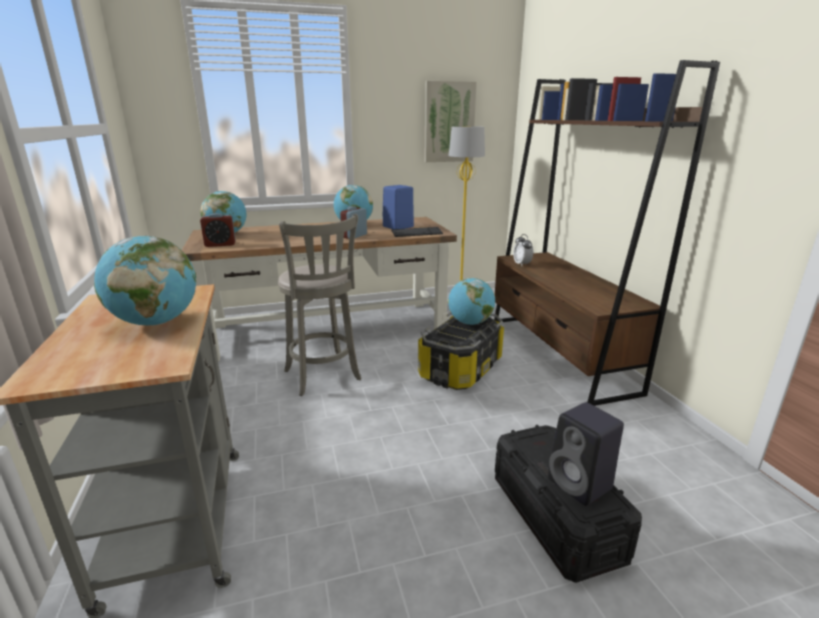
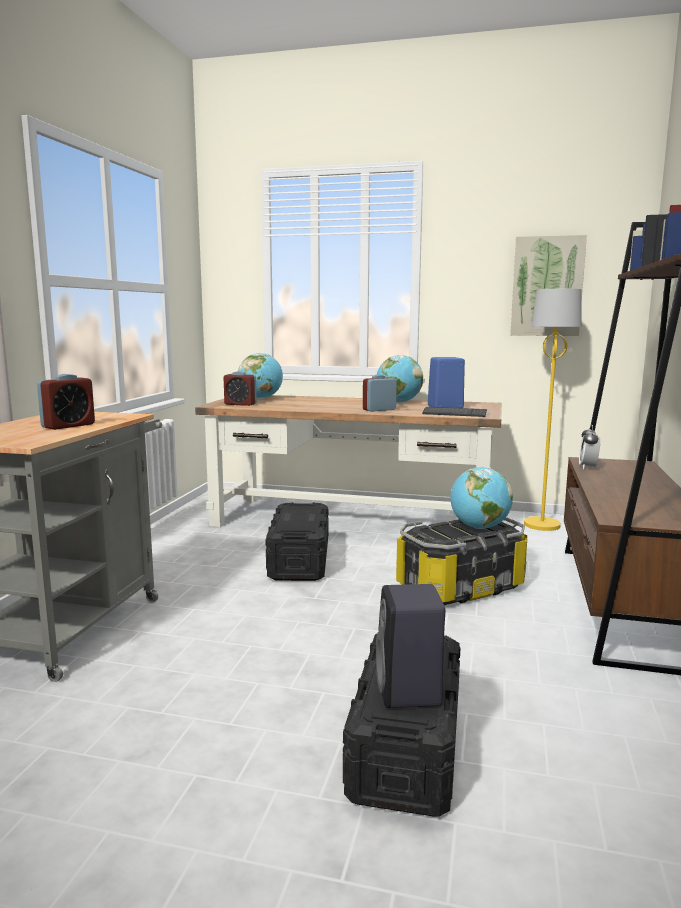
camera: 30 degrees right, 10 degrees down
globe [94,236,196,326] -> alarm clock [37,374,95,430]
grey stool [278,214,362,396] -> black storage box [266,502,329,581]

